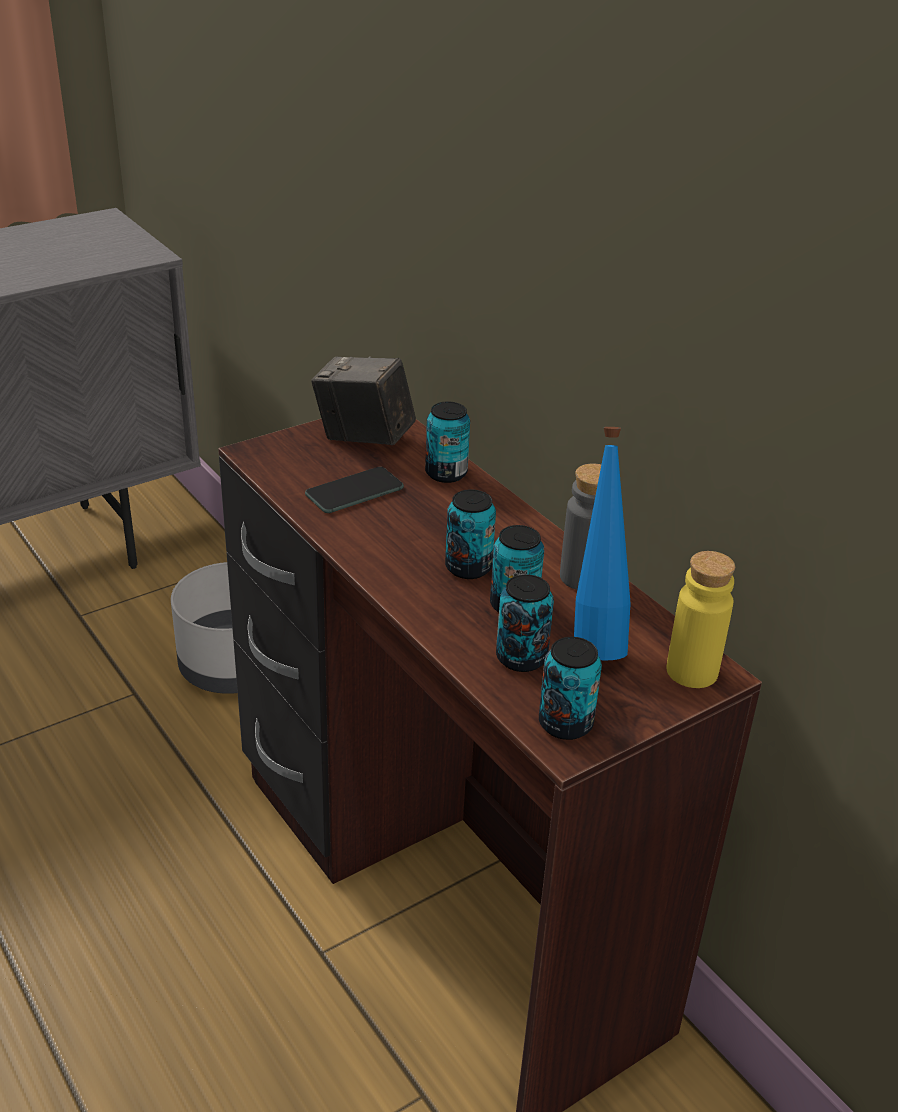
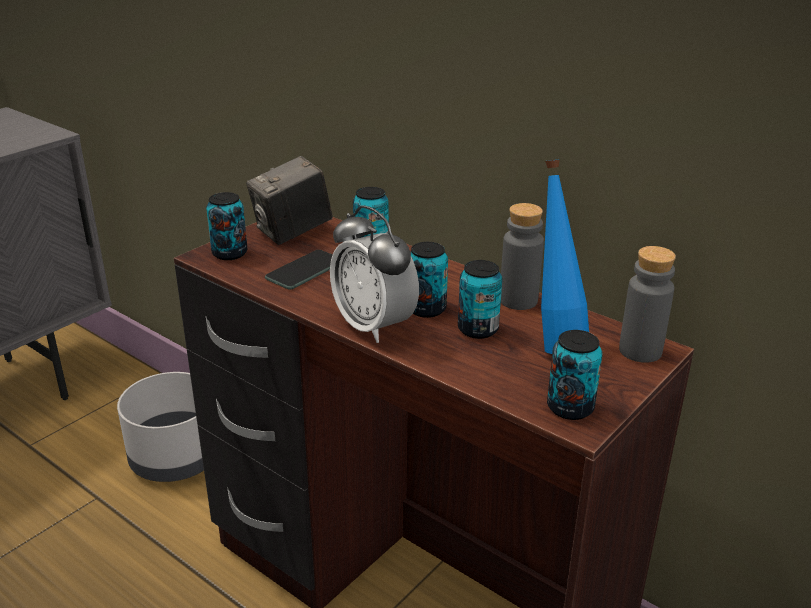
camera: 15 degrees left, 5 degrees down
camera [311,356,416,445] -> camera turned 45 degrees counterclockwise [246,156,333,245]
can [496,574,554,672] -> can moved to [206,192,247,260]
yellow bottle [666,551,735,688] -> grey bottle [619,246,676,363]
none -> alarm clock [330,206,419,343]

